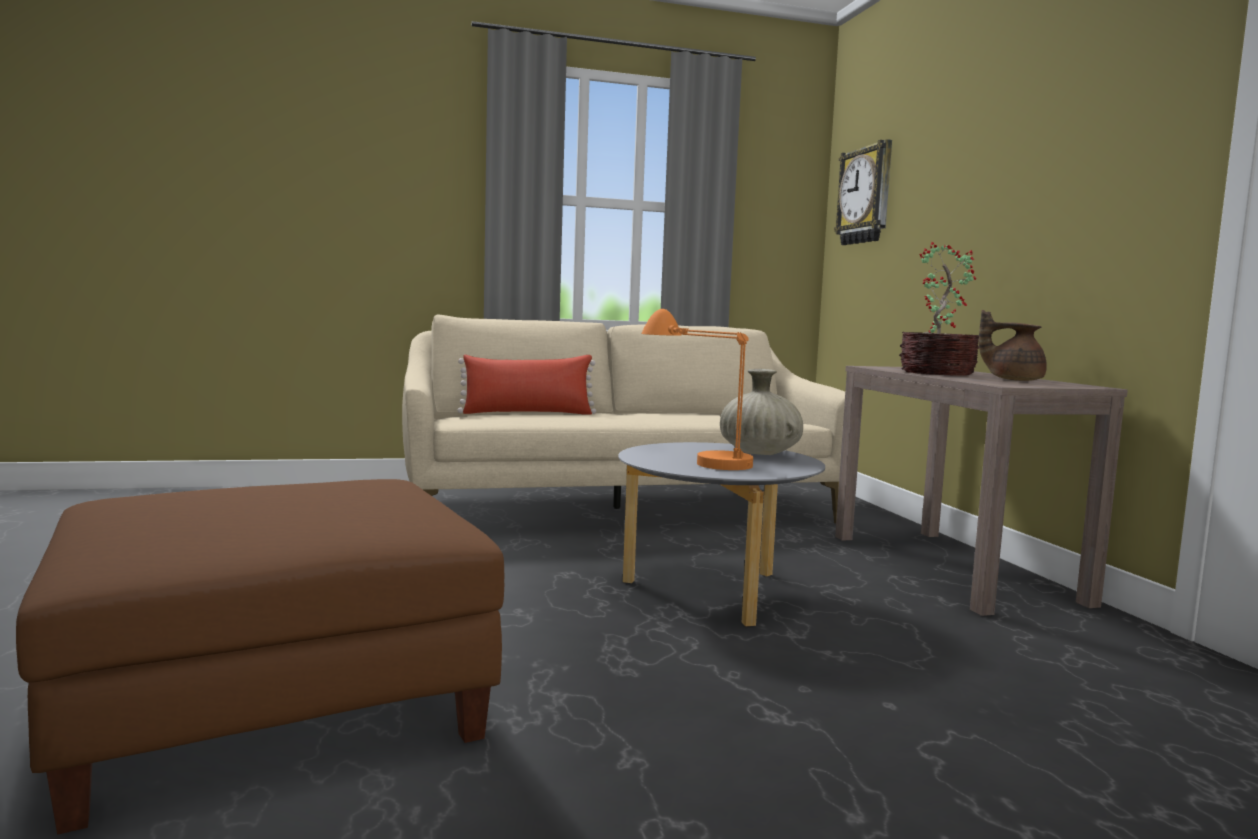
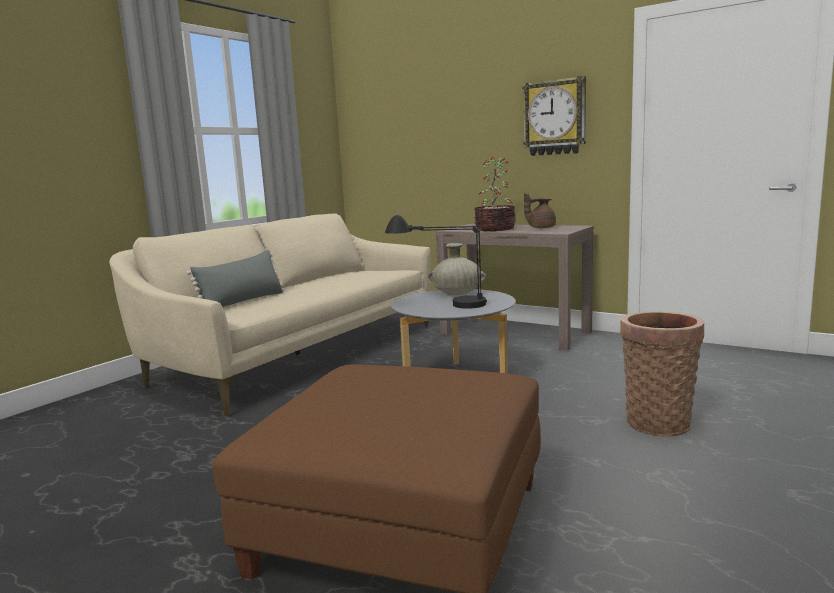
camera: 40 degrees left, 5 degrees up
red pillow [457,355,596,415] -> grey pillow [187,250,284,307]
orange table lamp [641,309,753,470] -> black table lamp [385,215,487,309]
wall clock [834,139,892,245] -> wall clock moved to [522,76,586,156]
none -> basket [620,311,704,437]

